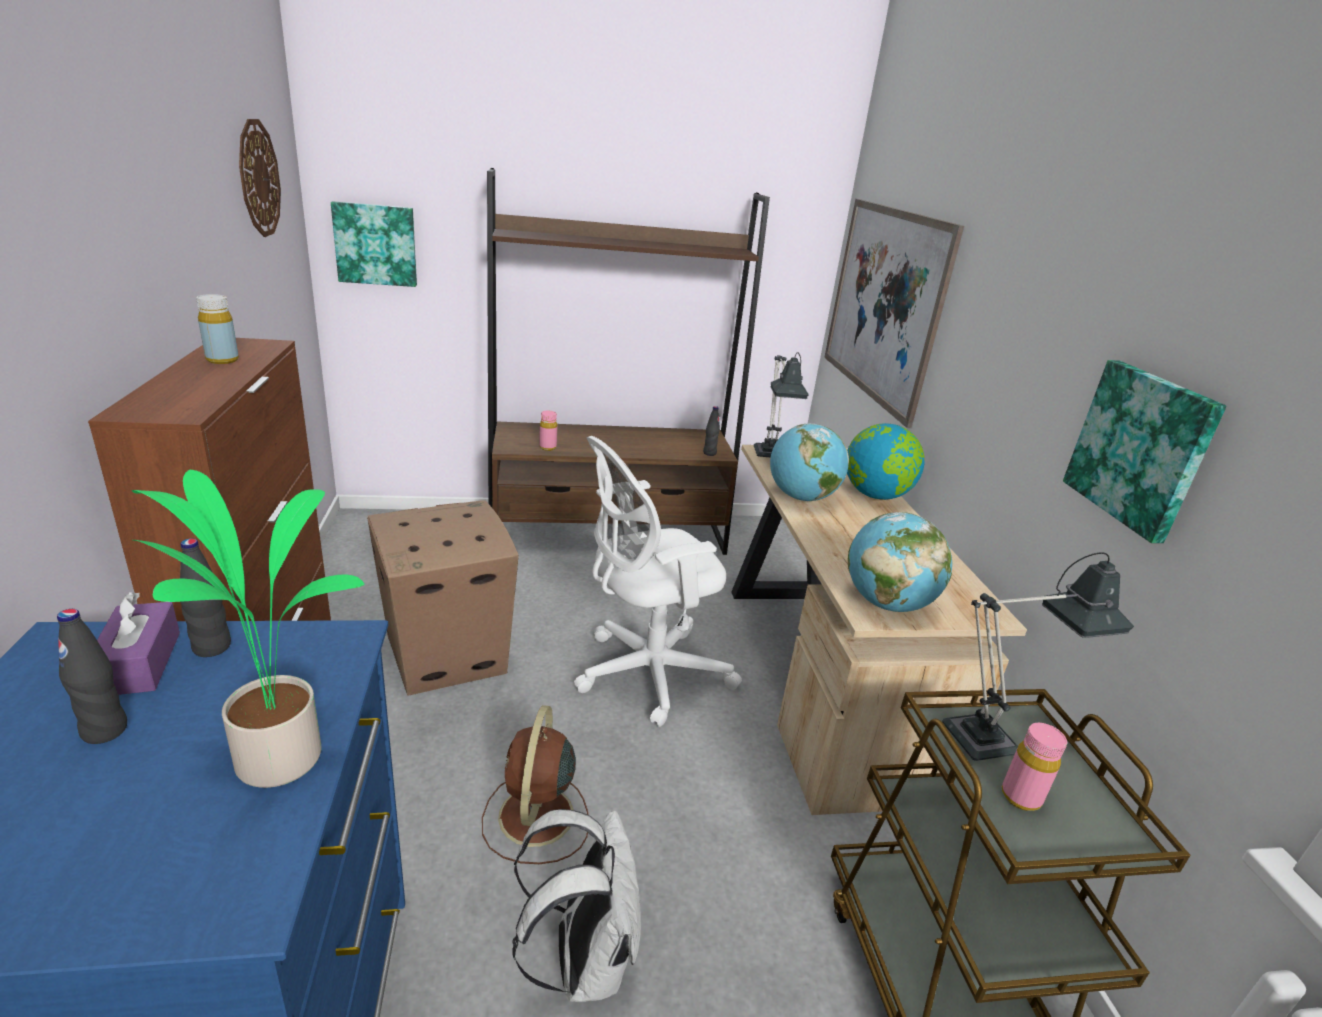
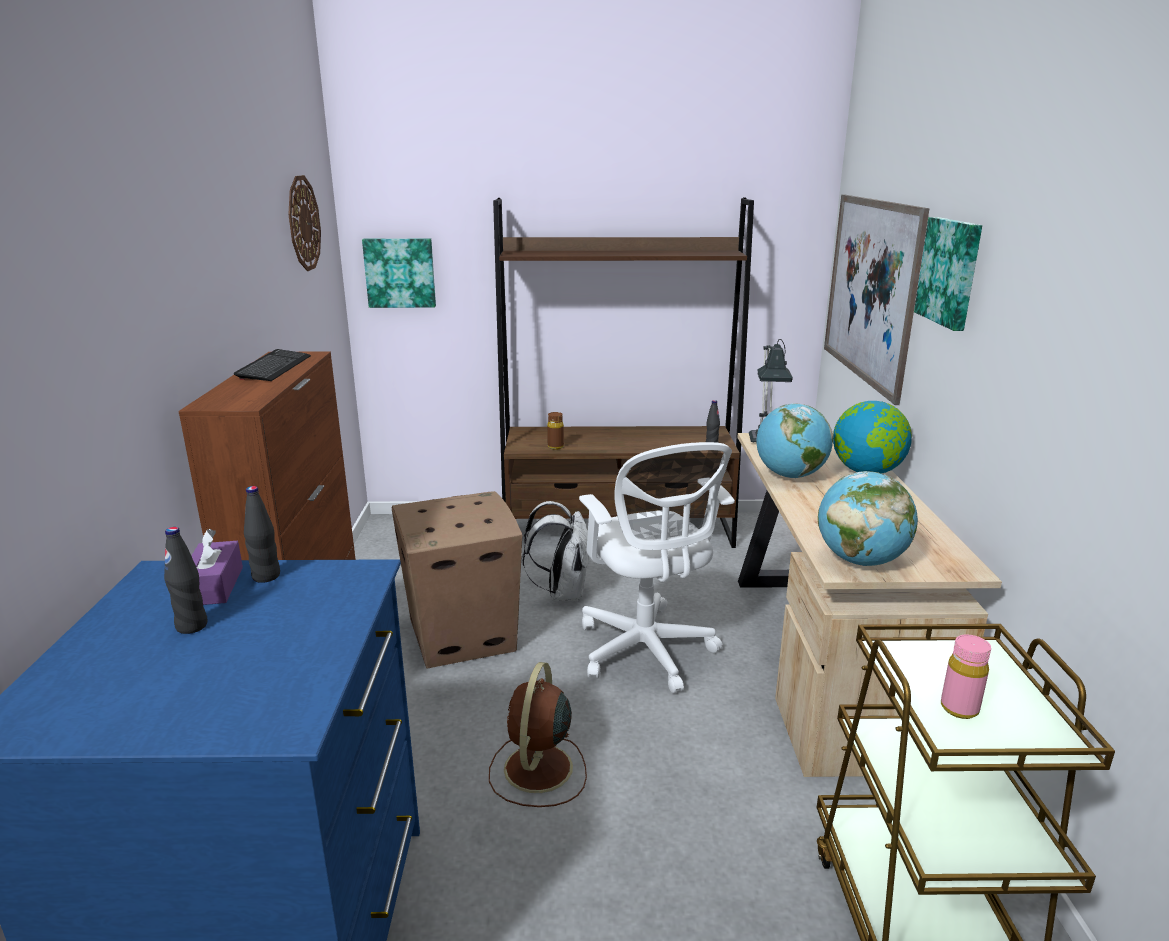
camera: 10 degrees right, 5 degrees down
potted plant [132,470,365,788] -> none
yellow bottle [196,294,239,364] -> keyboard [234,349,311,381]
white backpack [512,809,641,1002] -> white backpack moved to [522,501,590,602]
pink bottle [539,411,557,451] -> brown bottle [547,412,564,450]
white office chair [574,436,742,727] -> white office chair turned 90 degrees counterclockwise [579,442,735,694]
table lamp [942,553,1134,761] -> none
picture [1063,360,1227,543] -> picture moved to [914,217,982,331]

